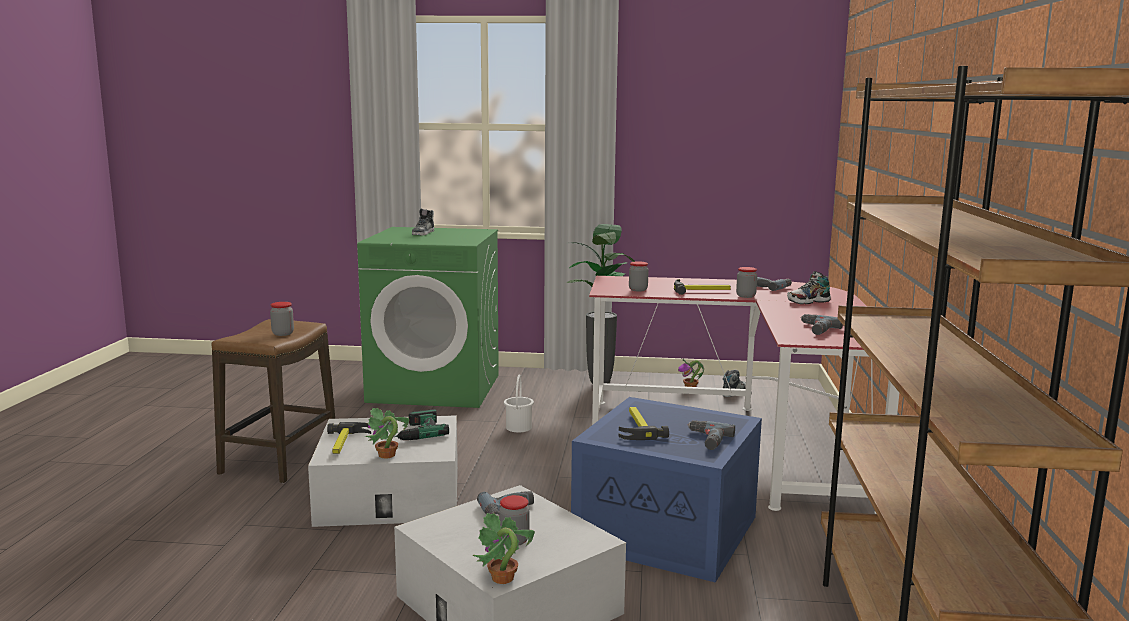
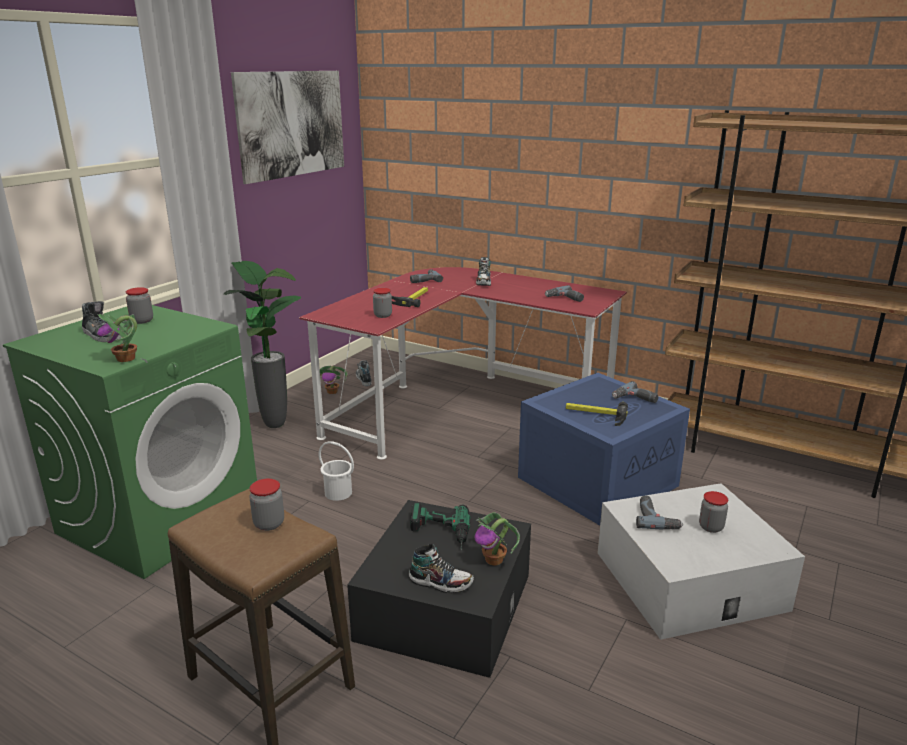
camera: 65 degrees left, 10 degrees up
white storage box [308,415,458,527] -> black storage box [347,500,531,678]
hammer [327,422,371,454] -> shoe [409,544,474,593]
potted plant [473,513,535,584] -> potted plant moved to [97,313,137,362]
jar [736,267,757,298] -> jar moved to [126,287,153,324]
none -> picture [231,71,344,184]

